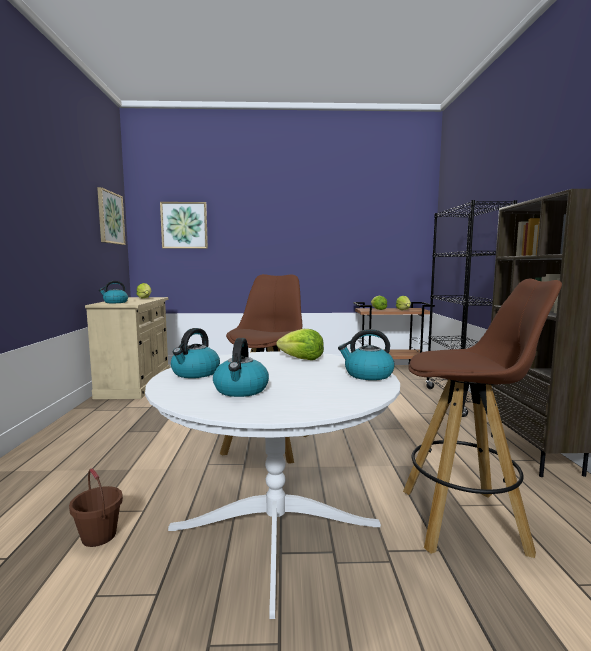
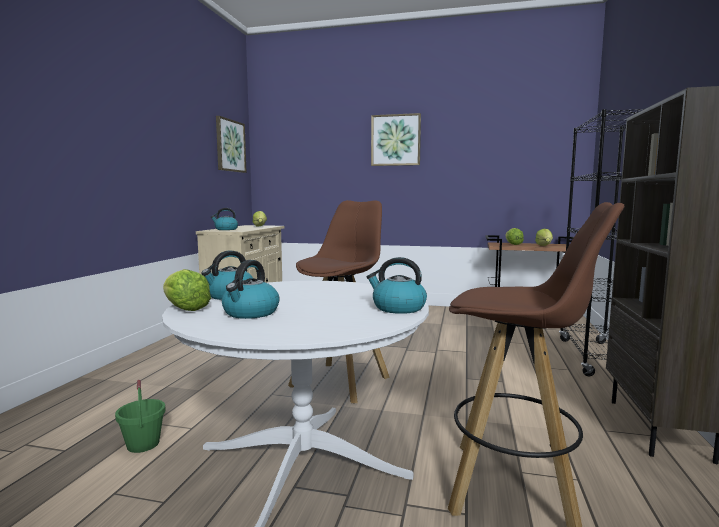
camera: 15 degrees right, 0 degrees up
brown bucket [69,468,123,547] -> green bucket [115,380,166,453]
picture [160,202,208,249] -> picture moved to [371,113,421,166]
lettuce [276,329,324,360] -> lettuce moved to [163,269,211,311]

